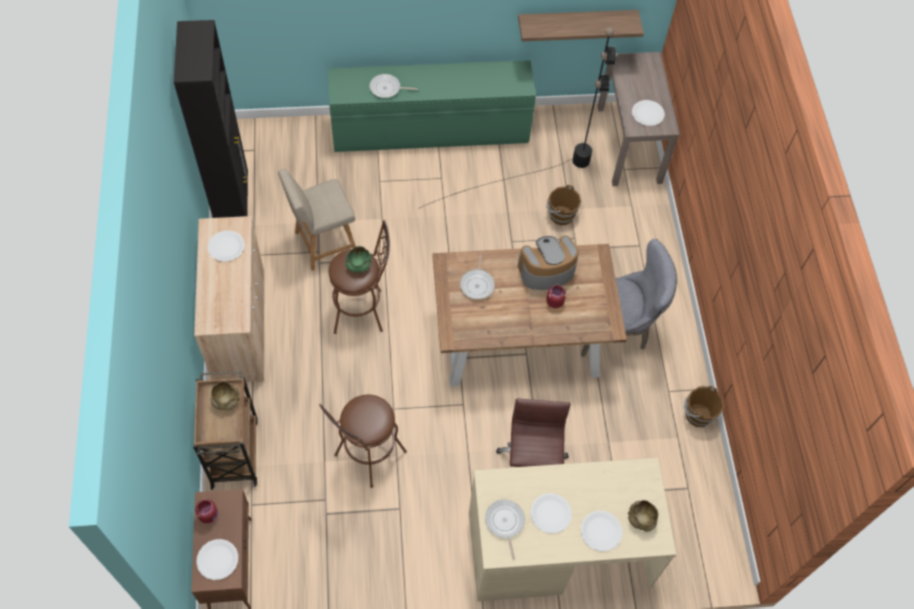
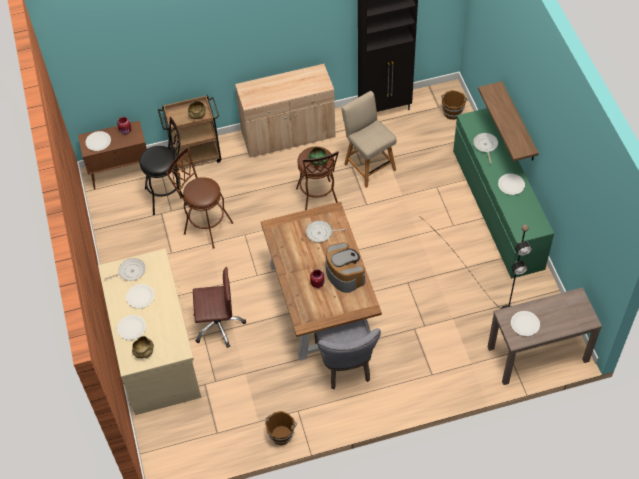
camera: 85 degrees right, 5 degrees down
white plate [208,231,245,261] -> white plate moved to [498,173,525,195]
shelf [518,10,644,41] -> shelf moved to [478,81,539,161]
brown bucket [546,185,581,225] -> brown bucket moved to [441,90,467,120]
none -> black stool [139,117,187,215]

